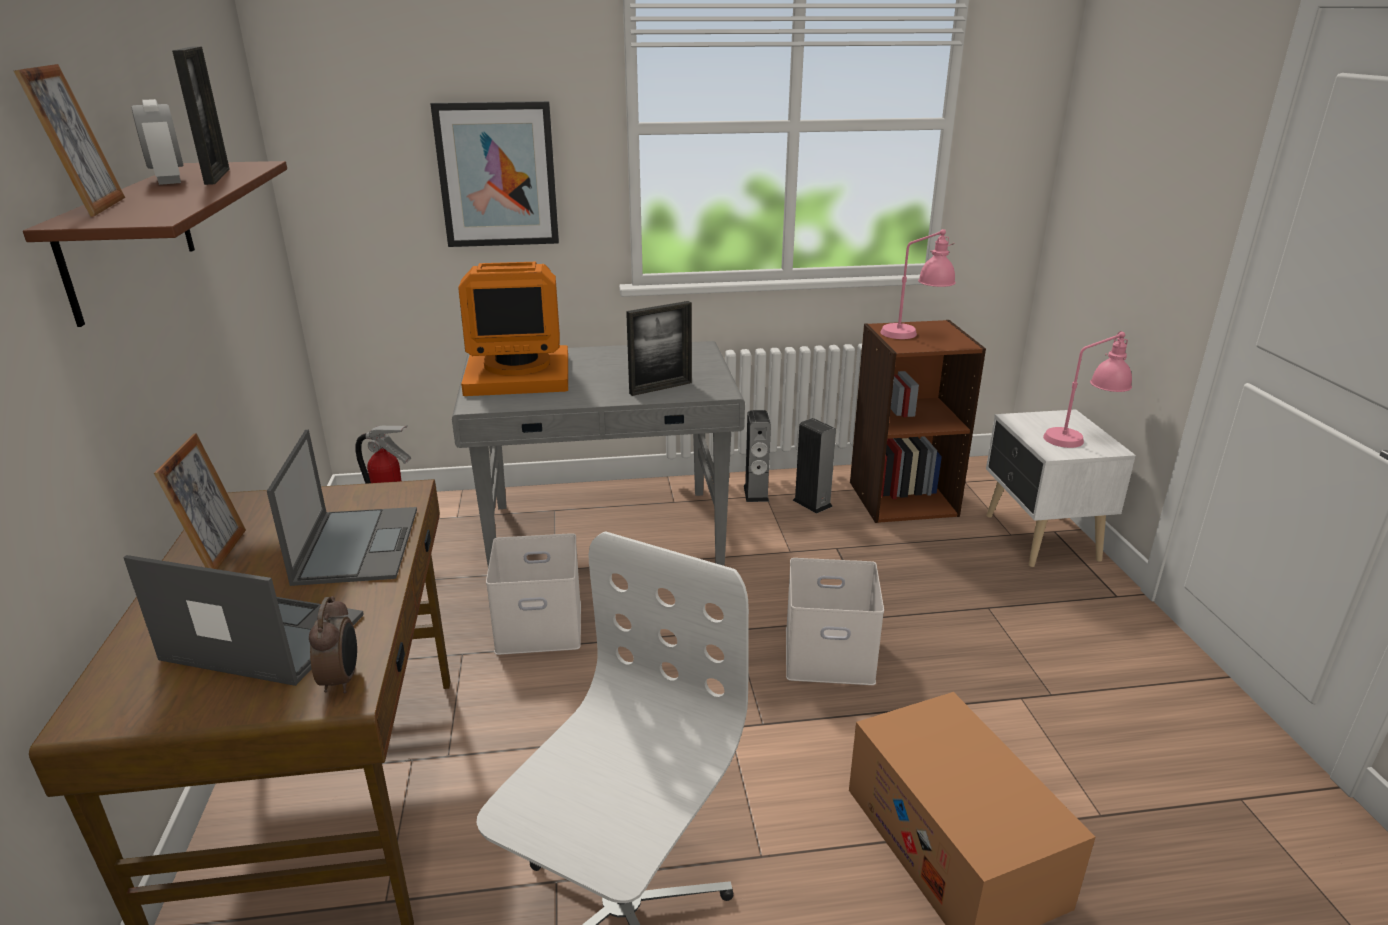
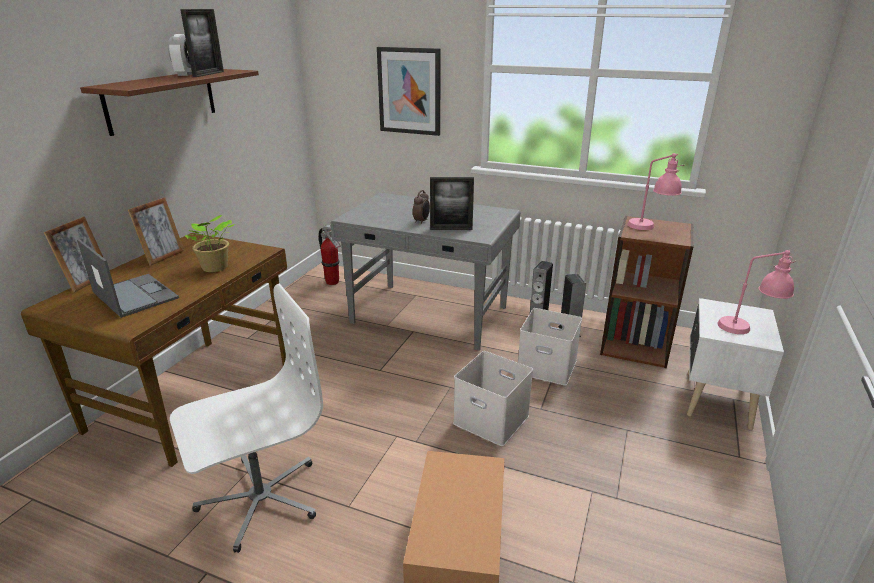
camera: 30 degrees right, 0 degrees up
picture frame [14,64,125,217] -> picture frame moved to [44,216,111,293]
laptop [267,430,417,586] -> potted plant [185,215,235,272]
alarm clock [309,596,357,693] -> alarm clock moved to [413,190,430,224]
monitor [458,262,568,396] -> none
white storage box [486,533,581,655] -> white storage box moved to [518,308,582,386]

